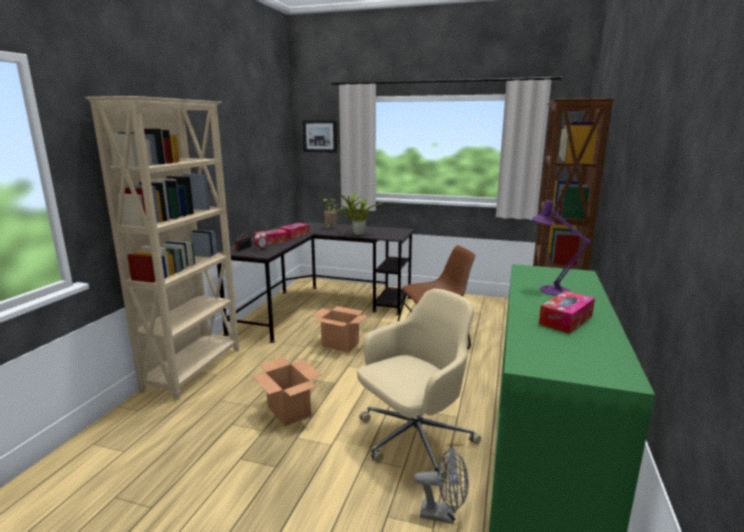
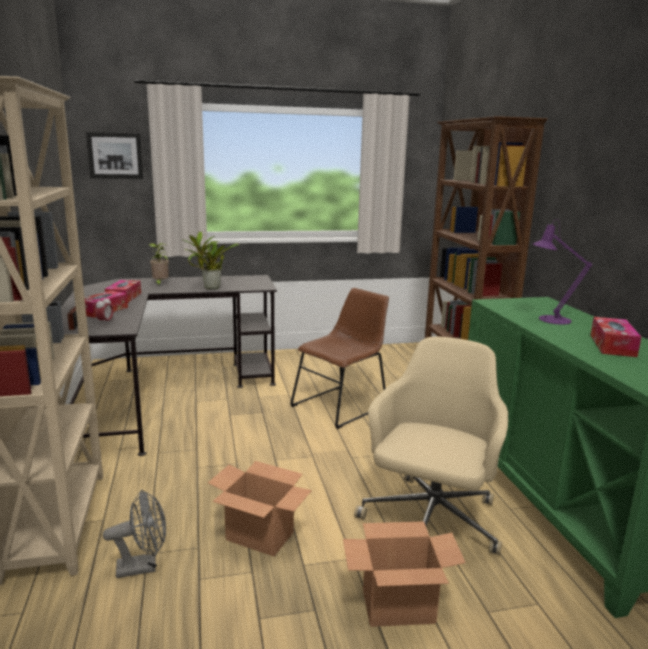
camera: 30 degrees left, 0 degrees up
cardboard box [311,306,368,352] -> cardboard box moved to [343,521,466,627]
grey fan [414,447,468,524] -> grey fan moved to [103,490,166,578]

